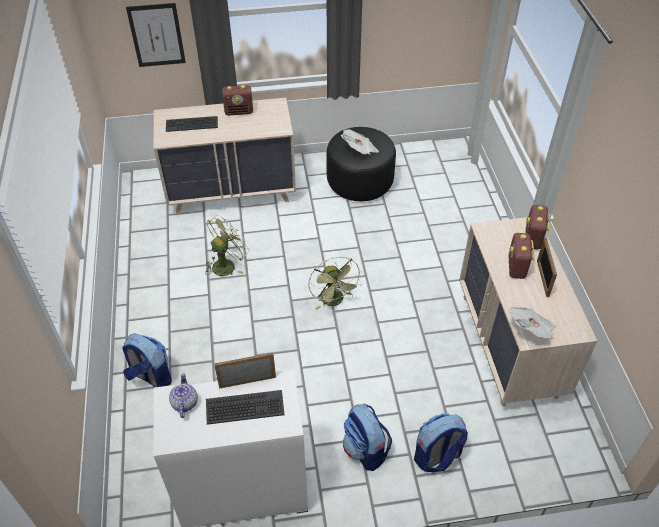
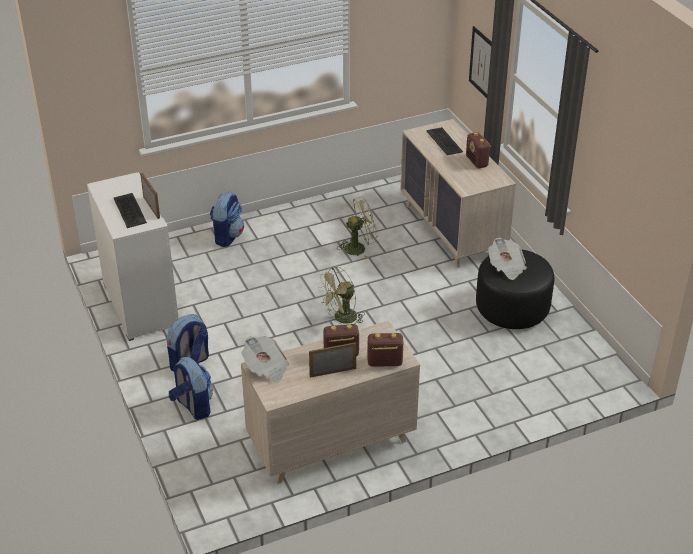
camera: 75 degrees right, 10 degrees down
teapot [169,373,198,418] -> none
green fan [205,215,250,276] -> green fan turned 45 degrees counterclockwise [338,197,378,259]

